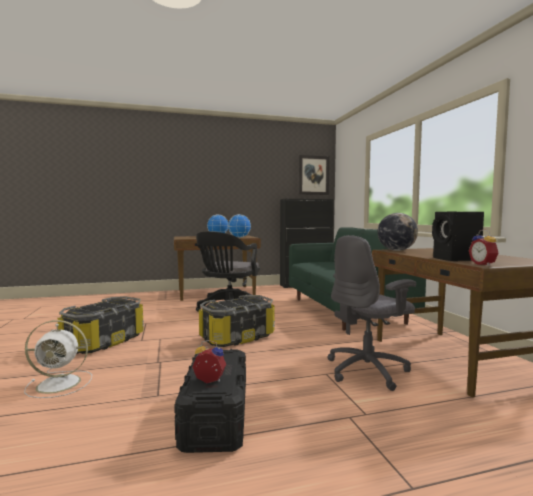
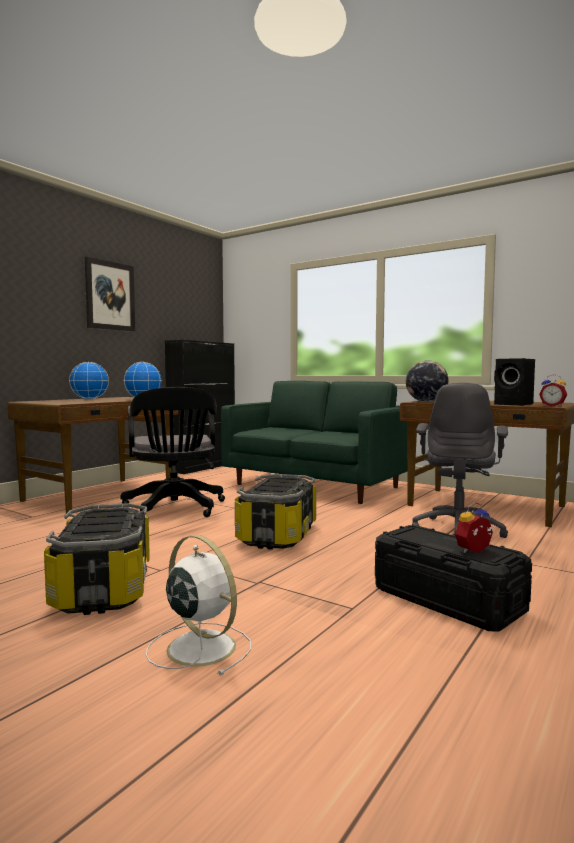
camera: 40 degrees left, 0 degrees up
white fan [24,320,92,398] -> white fan turned 90 degrees counterclockwise [146,535,251,675]
picture [299,155,329,195] -> picture moved to [85,257,135,332]

